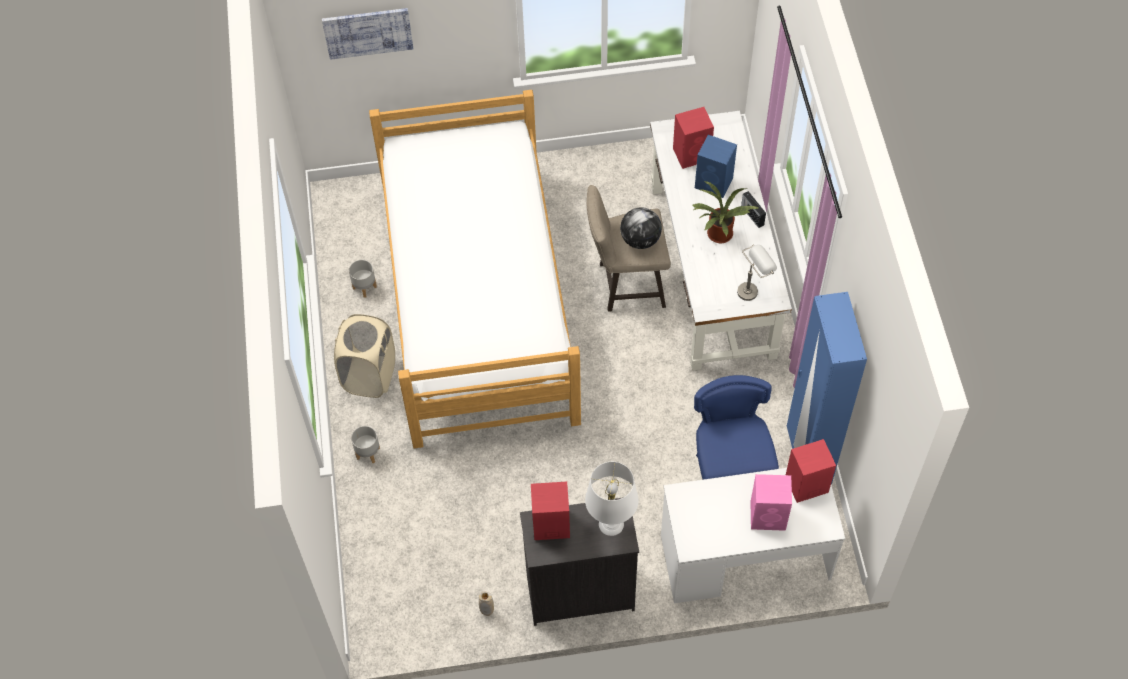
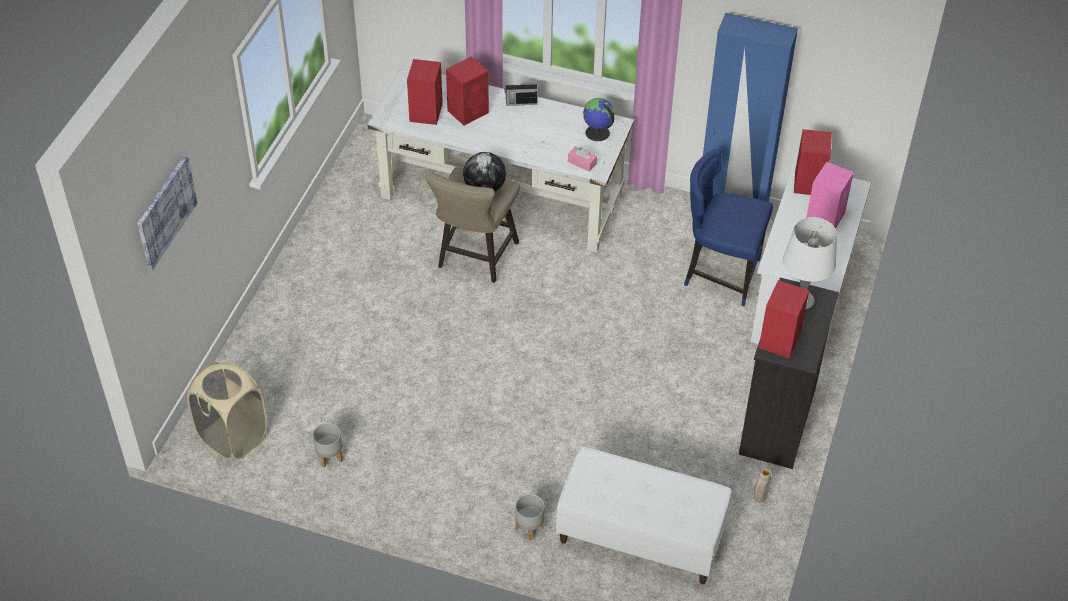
camera: 65 degrees left, 10 degrees down
beige laundry basket [334,314,395,398] -> beige laundry basket moved to [187,361,267,460]
bed [369,90,581,448] -> none
potted plant [693,181,759,243] -> none
blue speaker [695,135,737,198] -> red speaker [446,56,489,126]
grey table lamp [737,244,777,301] -> globe [583,98,614,141]
none -> white bench [556,447,732,585]
none -> pink tissue box [568,146,597,172]

